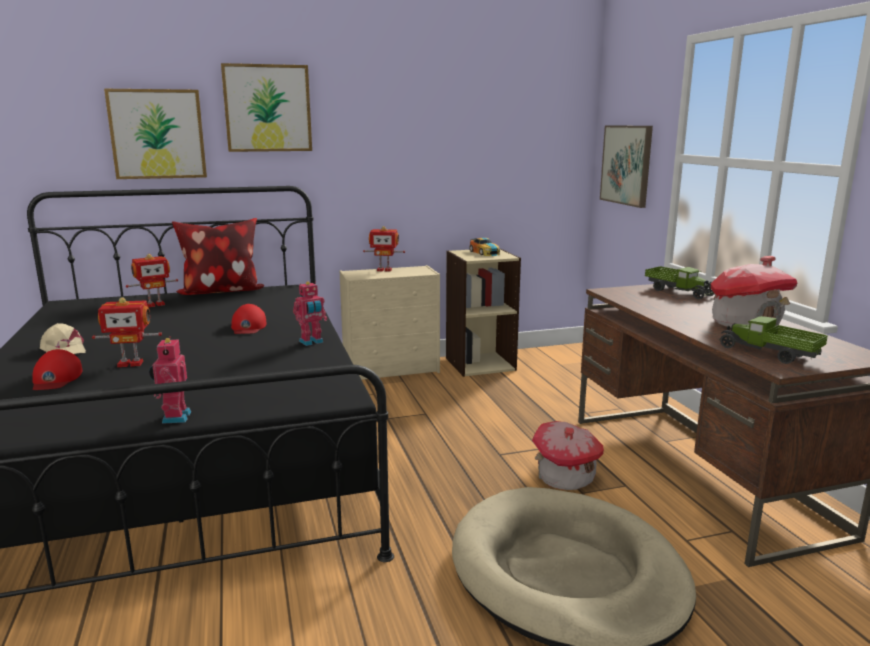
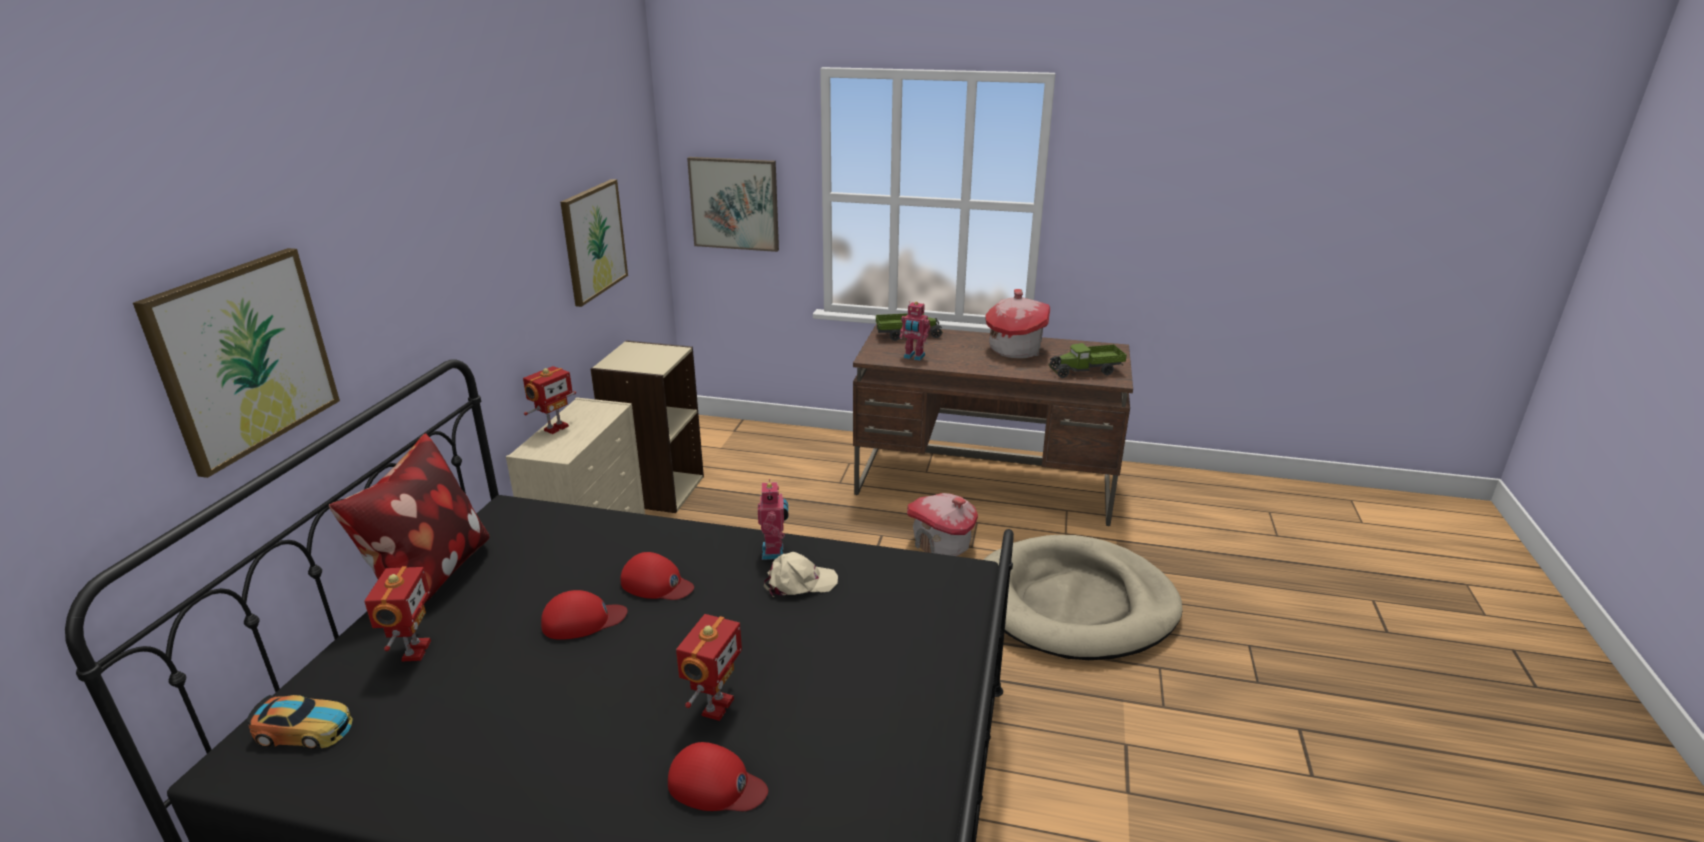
camera: 60 degrees left, 10 degrees up
beige cap [40,323,86,354] -> beige cap moved to [764,552,838,598]
toy robot [149,336,191,424] -> toy robot moved to [900,302,931,361]
picture [221,63,312,152] -> picture moved to [560,179,628,307]
toy car [470,238,500,256] -> toy car moved to [247,695,353,749]
none -> red cap [541,590,628,640]

